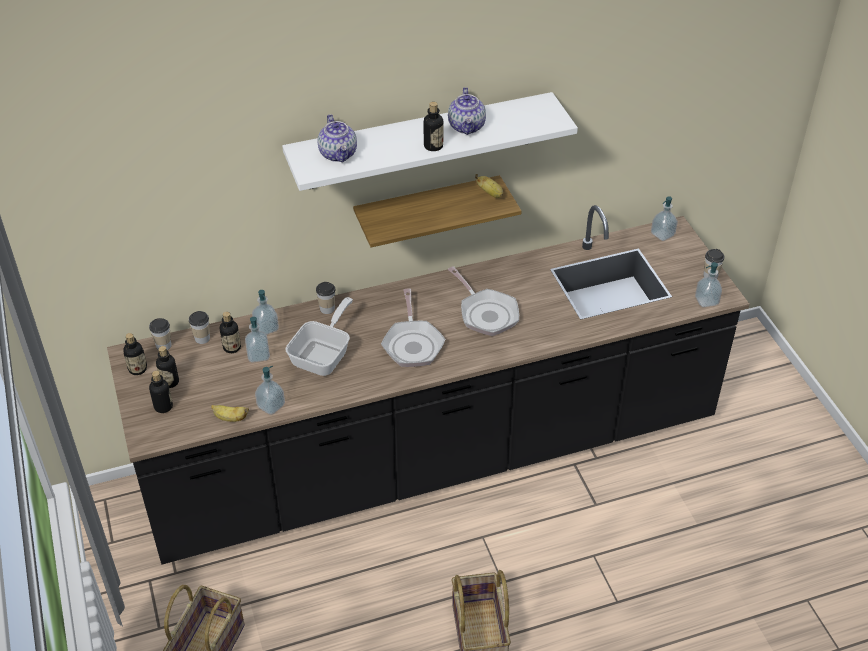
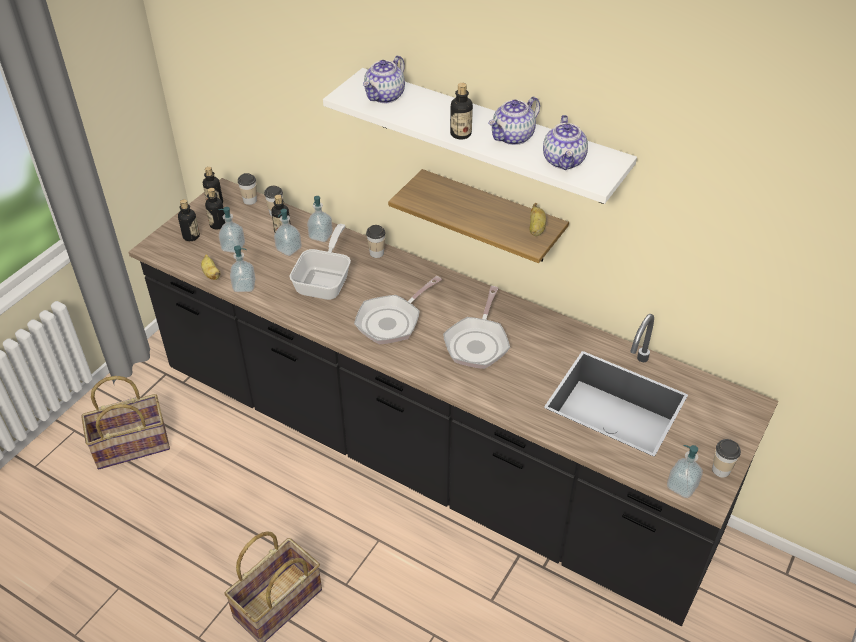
camera: 50 degrees right, 0 degrees up
frying pan [285,297,353,376] -> frying pan turned 60 degrees counterclockwise [289,224,351,300]
soap dispenser [651,196,678,241] -> soap dispenser moved to [219,207,245,253]
none -> teapot [543,115,588,170]

